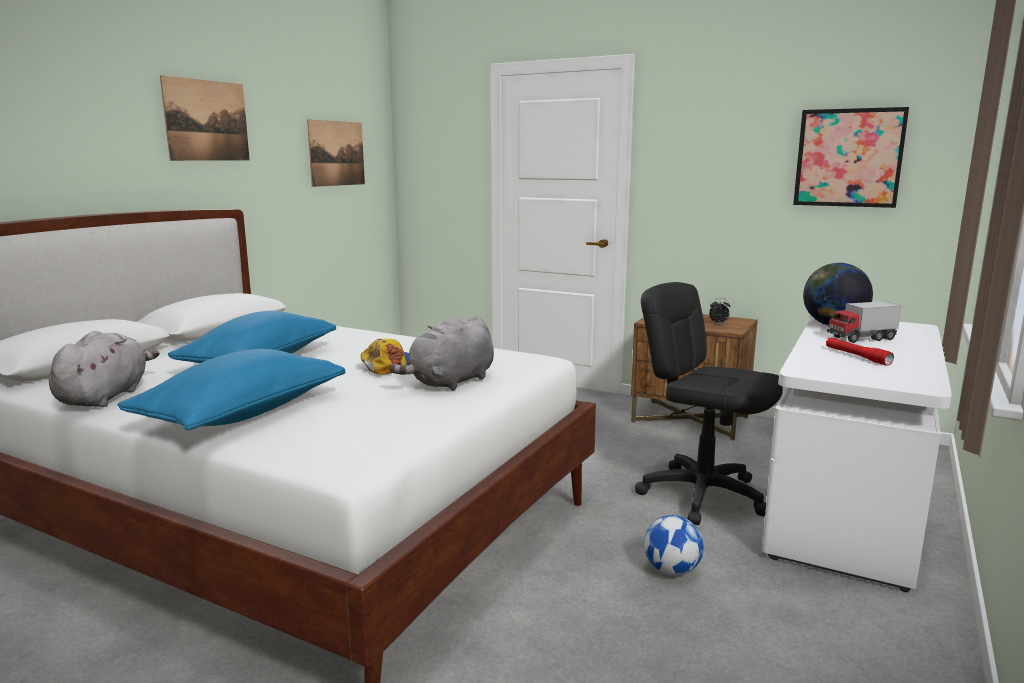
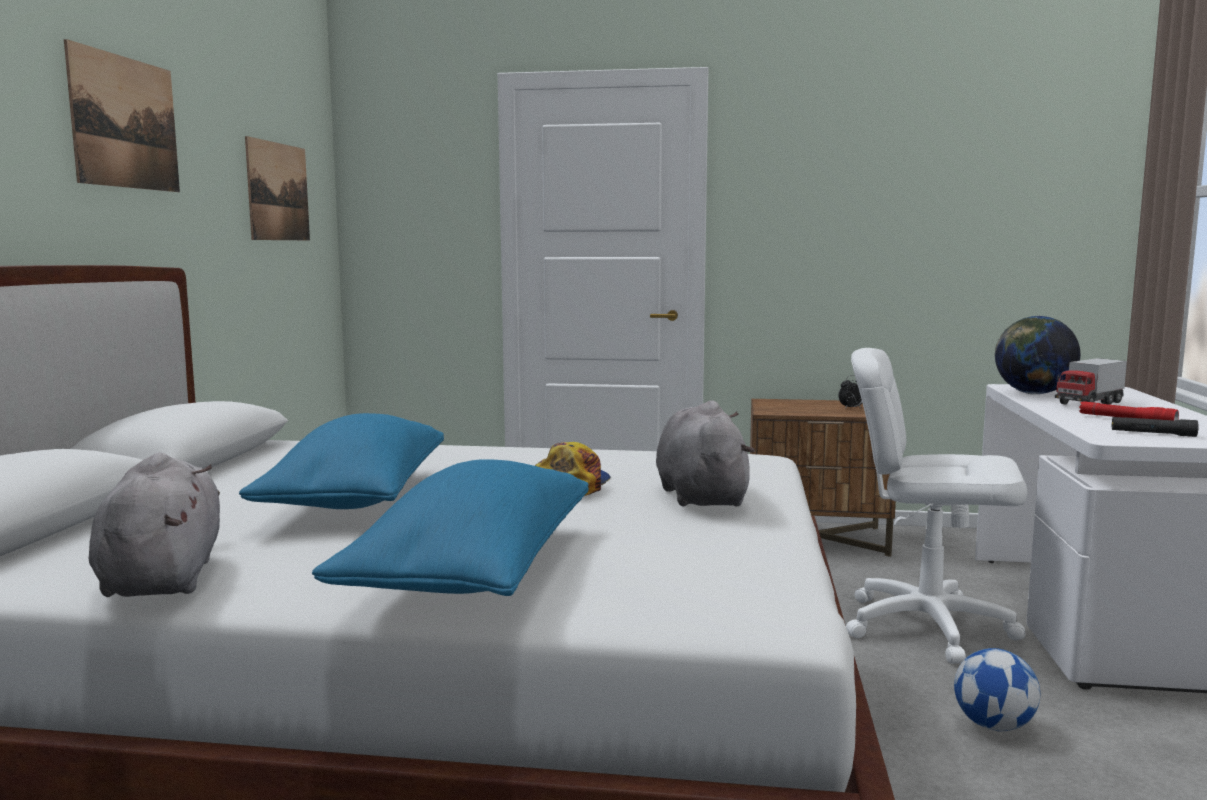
camera: 20 degrees left, 5 degrees down
grey plush toy [389,316,494,391] -> grey plush toy turned 150 degrees clockwise [656,400,755,507]
black office chair [635,282,783,525] -> white office chair [846,348,1027,664]
picture [793,107,909,208] -> none
none -> black flashlight [1112,417,1199,437]

